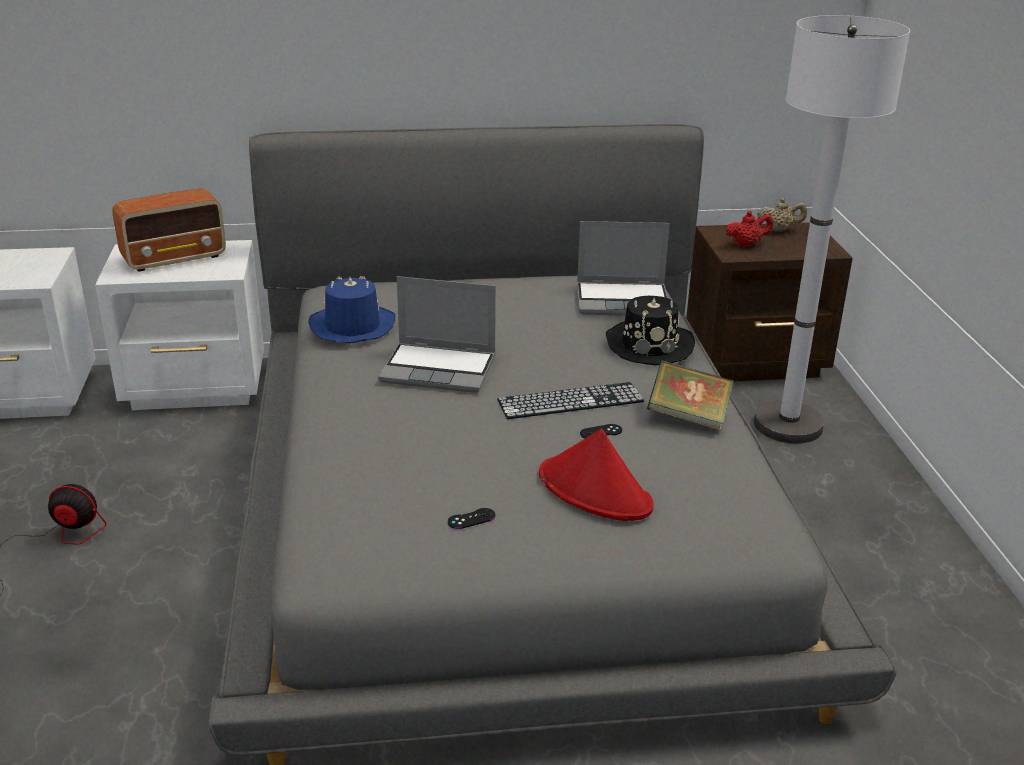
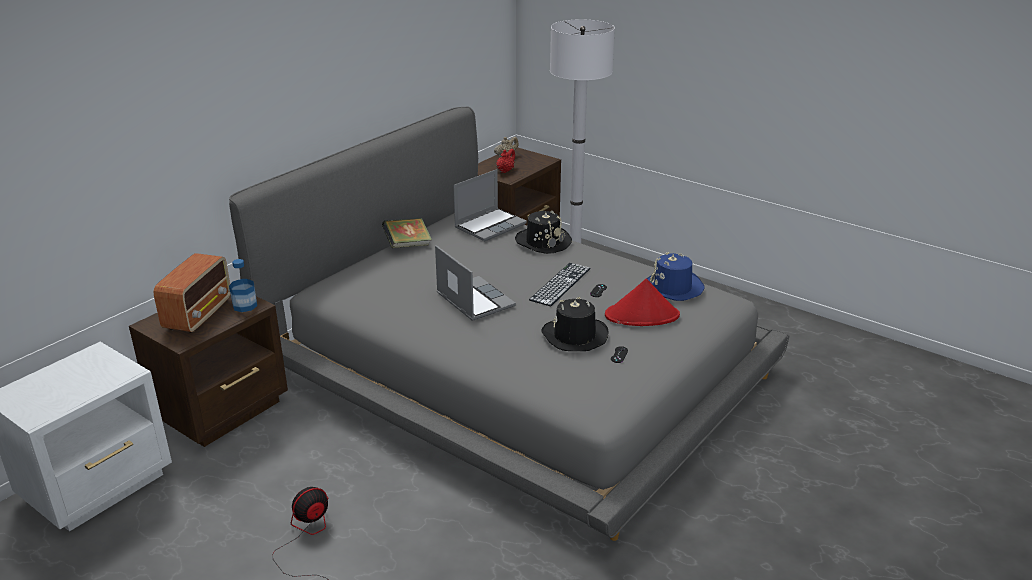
camera: 45 degrees left, 0 degrees up
white nightstand [95,240,264,410] -> brown nightstand [129,295,288,447]
blue hat [308,276,395,343] -> blue hat moved to [646,252,704,301]
laptop [378,276,496,393] -> laptop turned 90 degrees counterclockwise [435,245,516,321]
book [647,360,734,431] -> book moved to [382,218,432,248]
none -> bottle [229,259,257,312]
none -> black hat [541,297,608,351]

